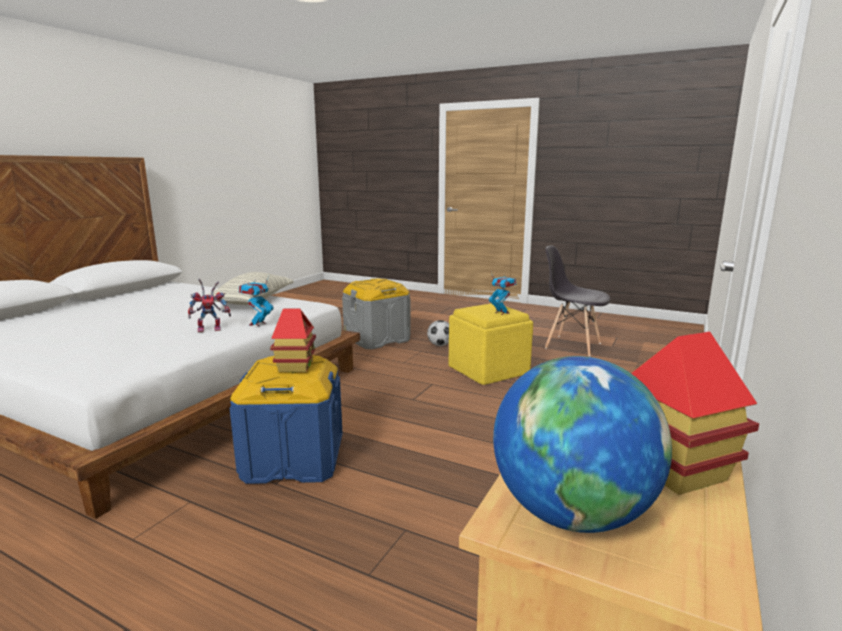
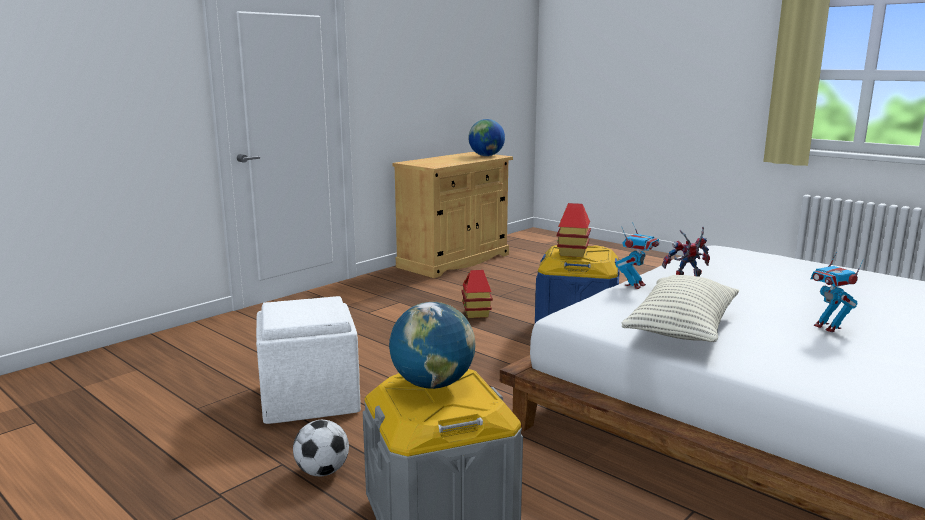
camera: 165 degrees left, 0 degrees up
yellow ottoman [449,303,533,385] -> white ottoman [256,296,361,424]
toy robot [489,274,516,315] -> toy robot moved to [811,252,864,332]
grey chair [545,246,610,356] -> none
toy house [631,332,759,495] -> toy house moved to [461,270,493,318]
none -> globe [389,302,475,389]

